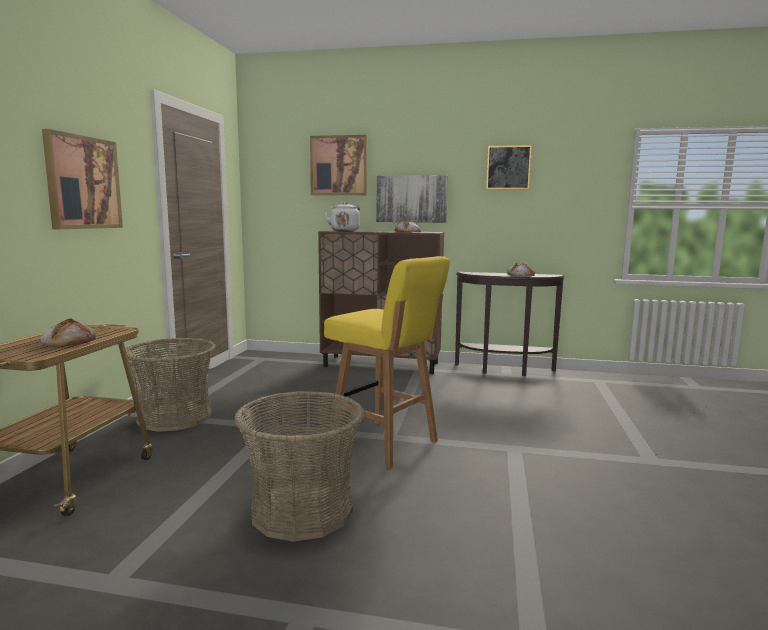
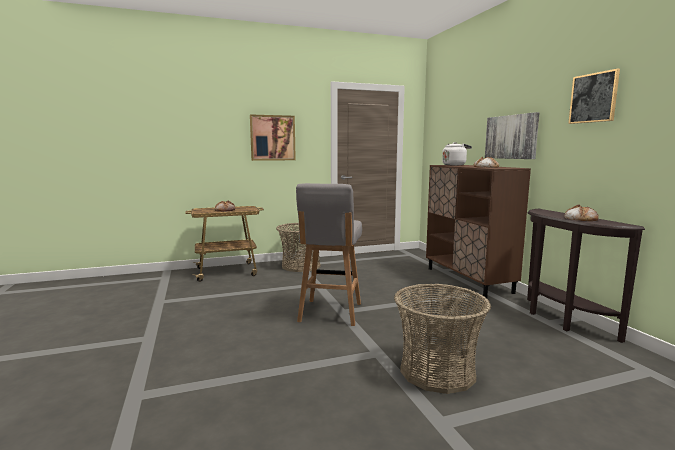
camera: 60 degrees right, 0 degrees up
basket [234,391,364,542] -> basket moved to [394,284,491,394]
picture [310,135,367,195] -> none
yellow stool [324,256,450,469] -> grey stool [296,183,362,326]

